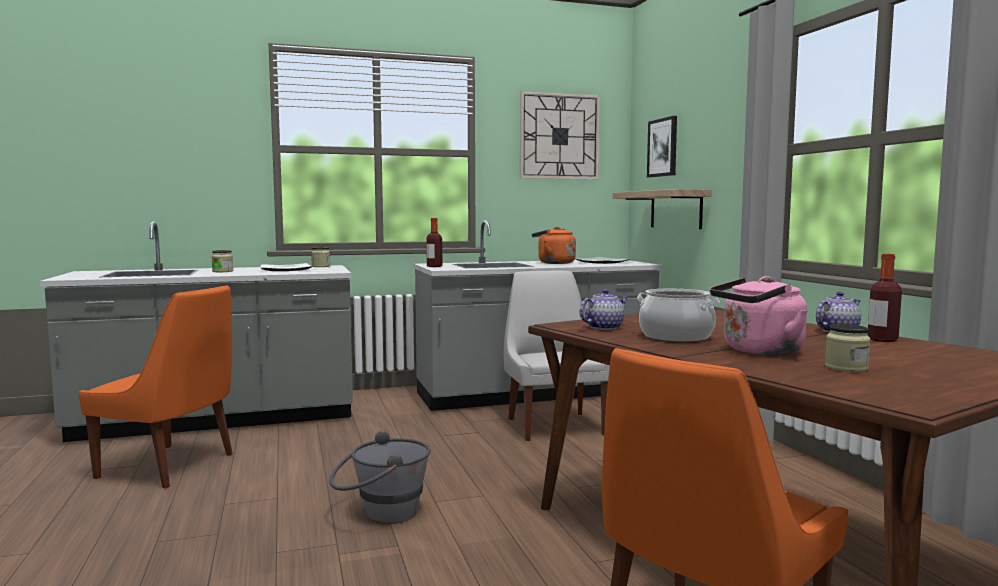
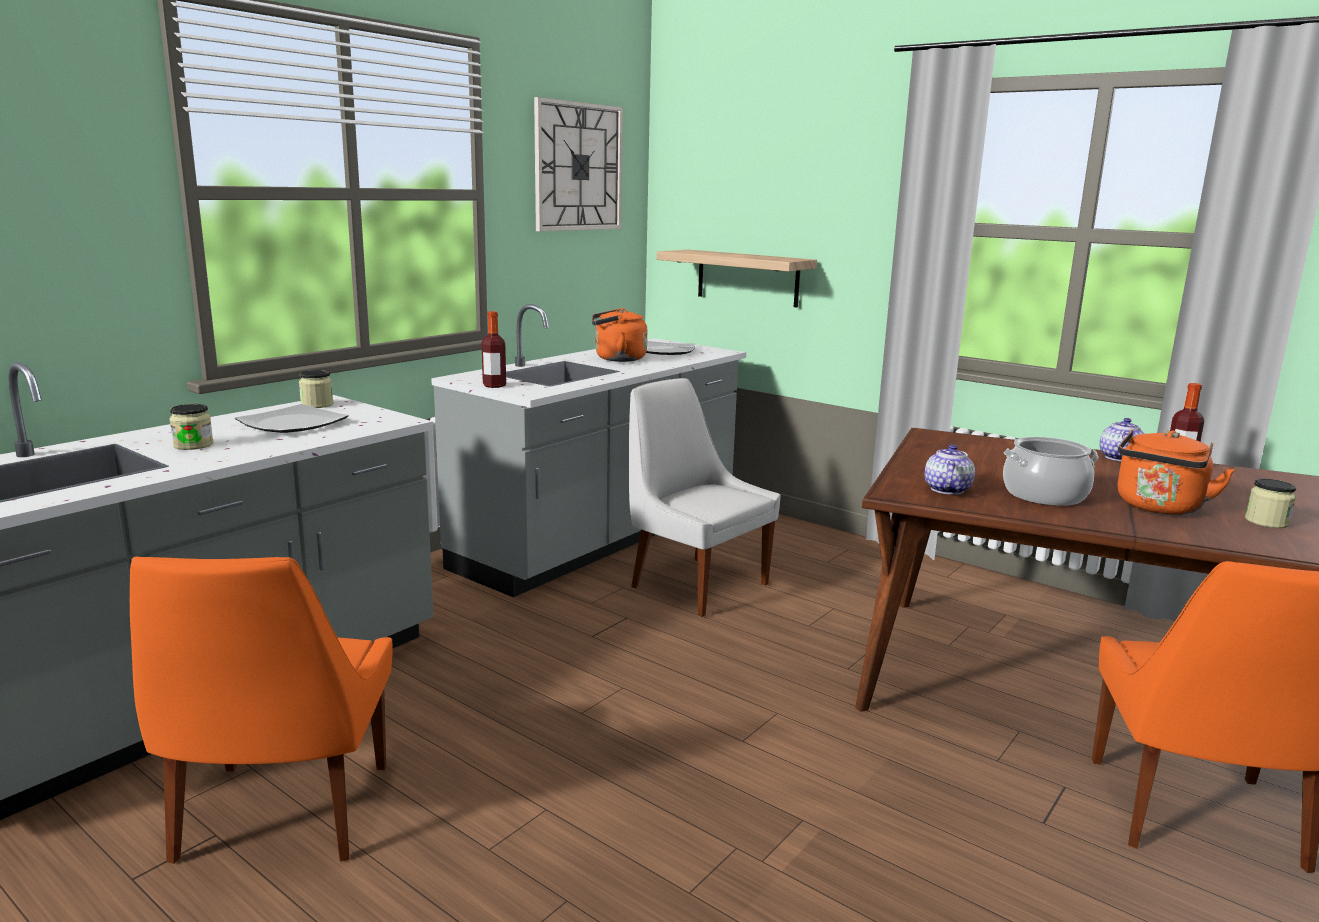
camera: 35 degrees left, 10 degrees up
orange chair [79,285,233,489] -> orange chair turned 105 degrees clockwise [130,557,393,864]
grey bucket [329,431,431,524] -> none
picture [647,116,677,177] -> none
pink kettle [710,276,807,355] -> orange kettle [1117,429,1235,515]

